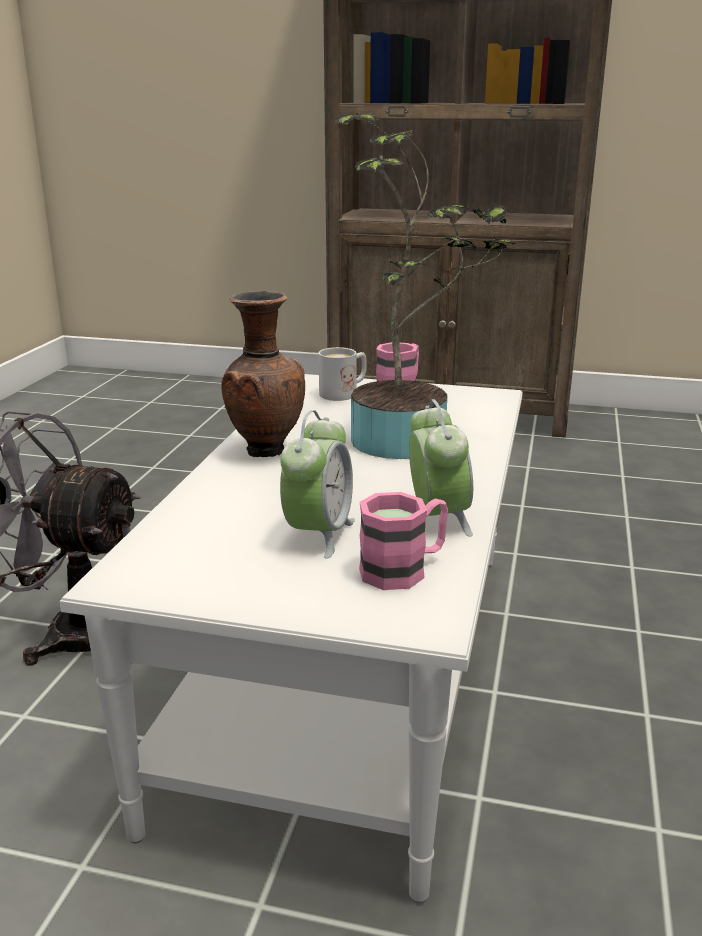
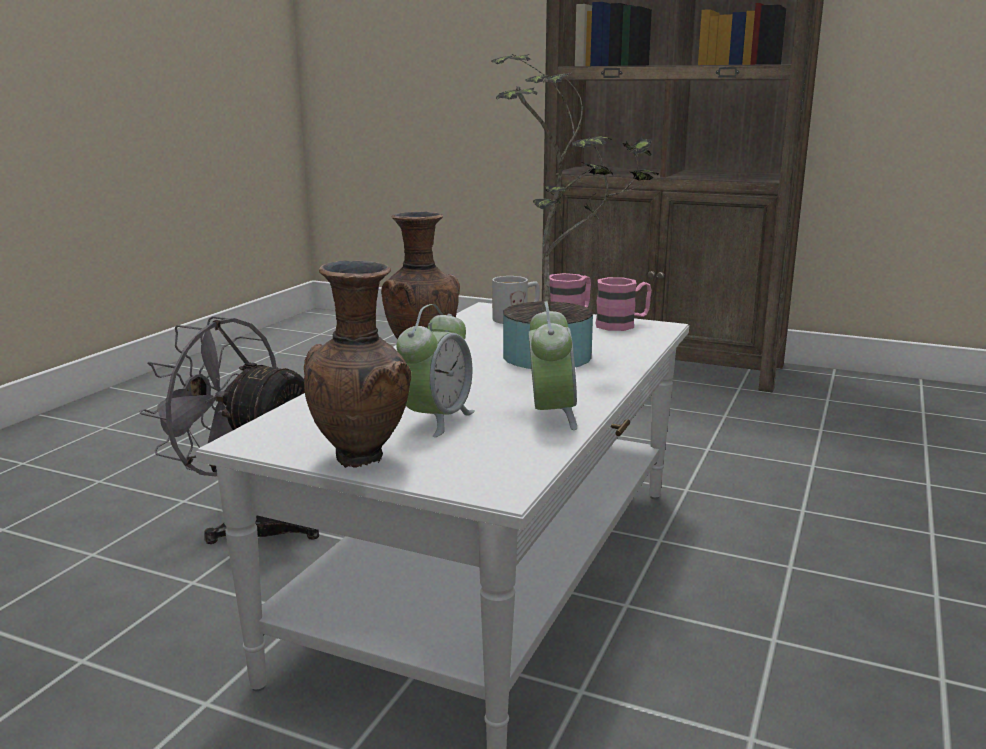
camera: 10 degrees right, 5 degrees down
pink mug [359,492,448,590] -> pink mug moved to [596,277,652,331]
none -> brown vase [304,260,412,468]

